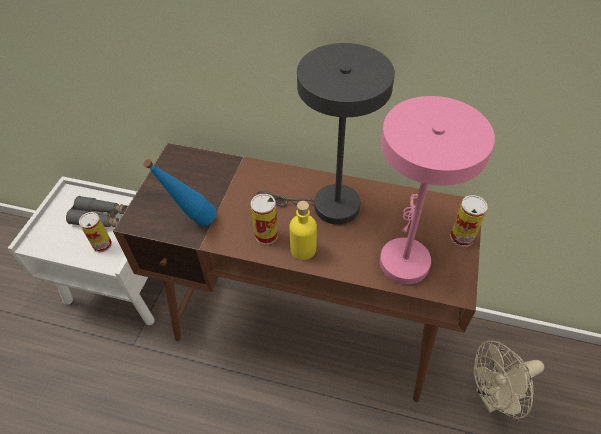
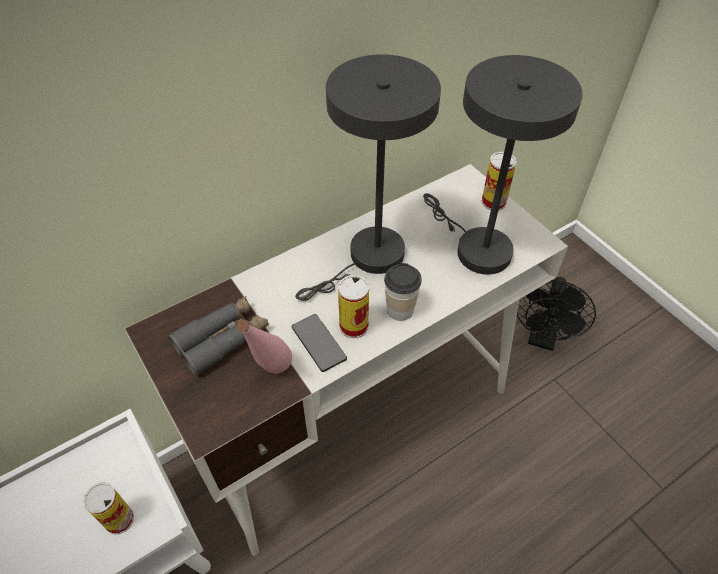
camera: 50 degrees left, 0 degrees up
grey binoculars [66,196,128,227] -> grey binoculars moved to [168,296,269,376]
brown desk [113,143,481,402] -> white desk [124,164,568,556]
blue bottle [144,159,216,226] -> pink bottle [237,320,292,374]
yellow bottle [290,201,317,260] -> cup [384,263,421,321]
pink table lamp [380,96,495,285] -> grey table lamp [423,55,583,275]
beige fan [474,341,544,419] -> black fan [517,277,596,351]
none -> phone [292,314,347,372]

